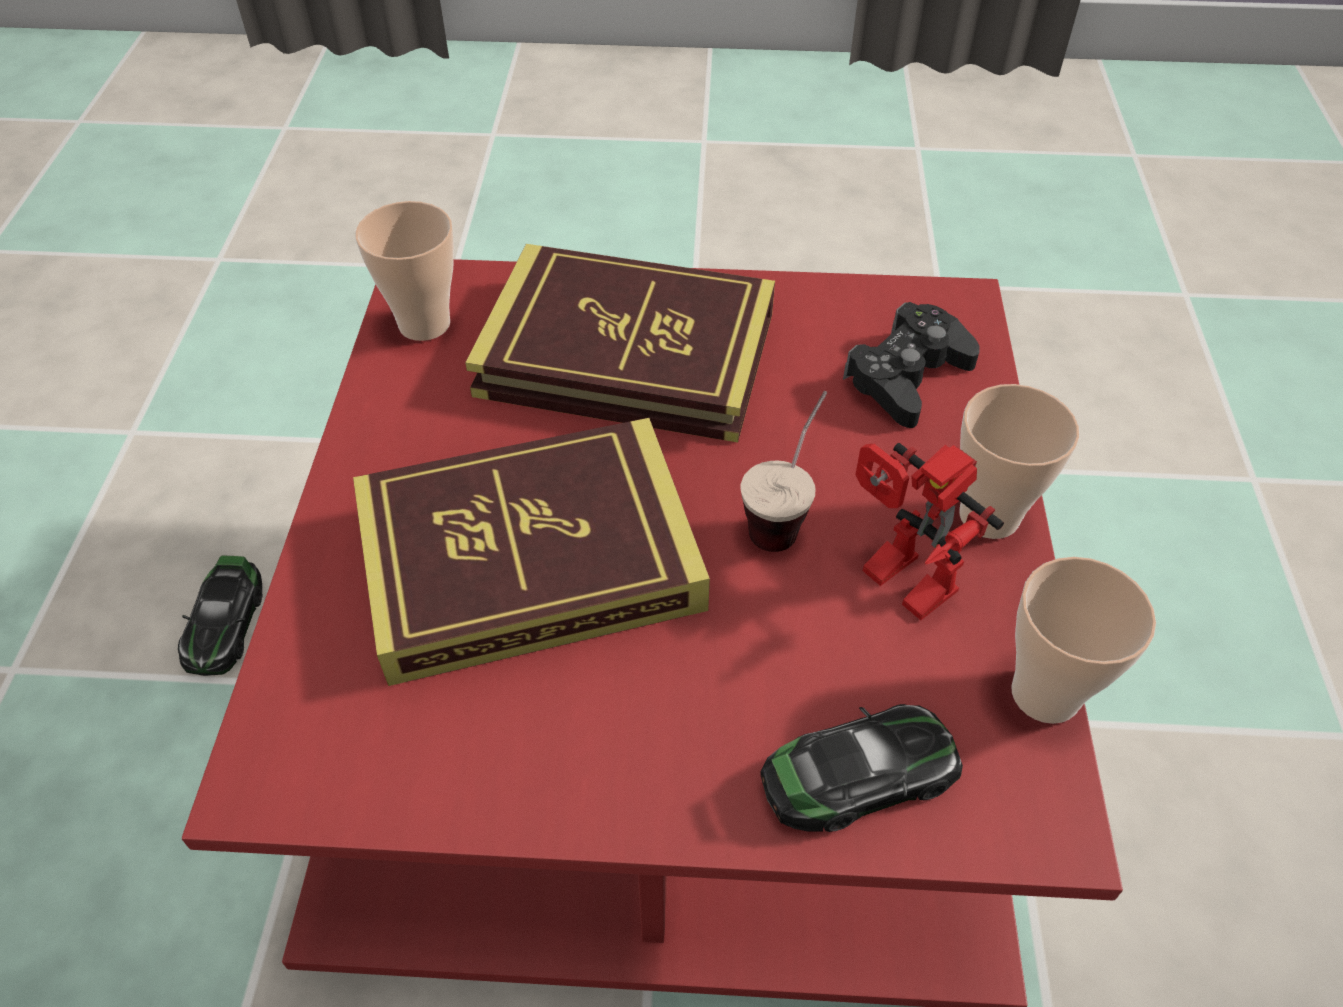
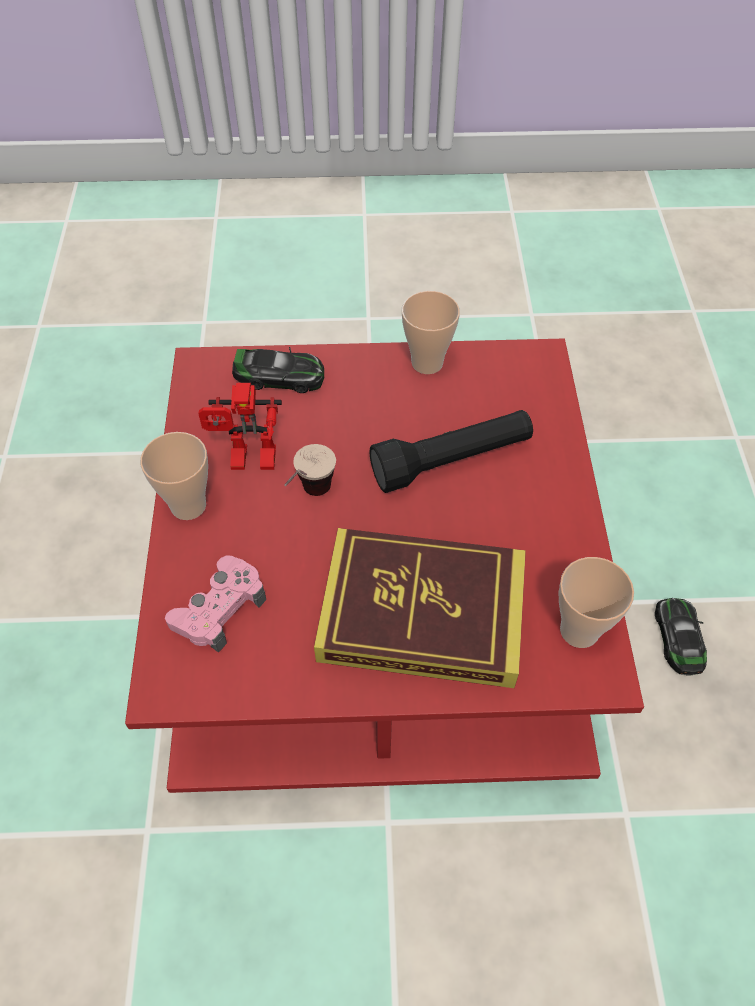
camera: 175 degrees right, 5 degrees up
book [353,418,710,686] -> black flashlight [369,410,533,493]
toy car [760,704,963,832] -> toy car turned 150 degrees counterclockwise [232,347,324,393]
black game controller [843,302,980,428] -> pink game controller [165,556,266,653]
toy robot [855,443,1004,620] -> toy robot turned 135 degrees clockwise [198,383,282,470]
cup [1011,557,1156,724] -> cup moved to [402,291,460,374]

